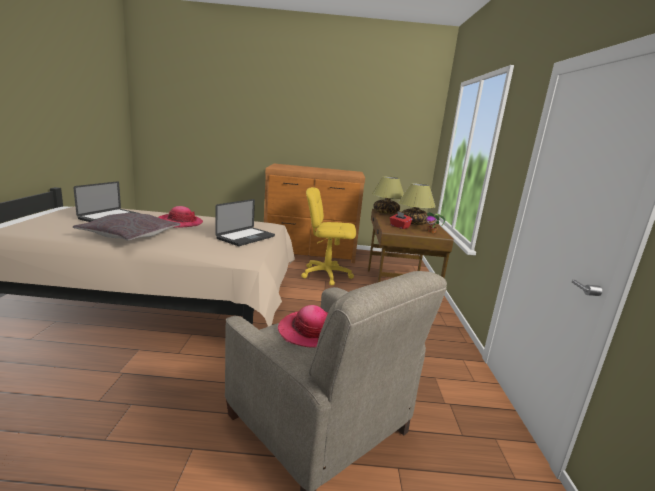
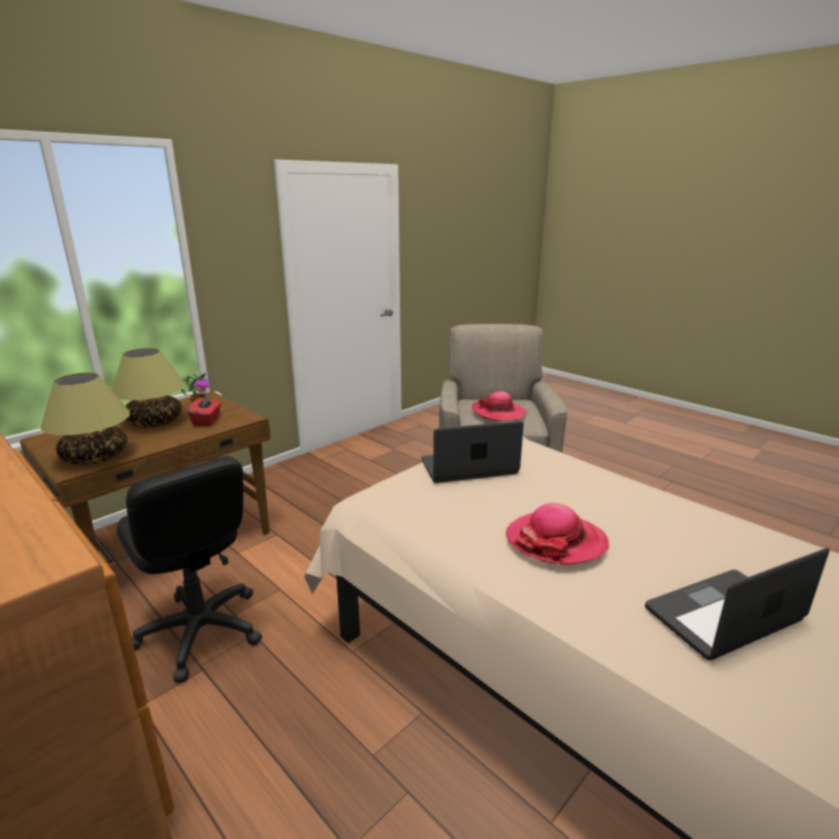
camera: 135 degrees left, 5 degrees up
grey pillow [73,213,181,241] -> none
yellow office chair [301,187,356,285] -> black office chair [117,456,262,683]

